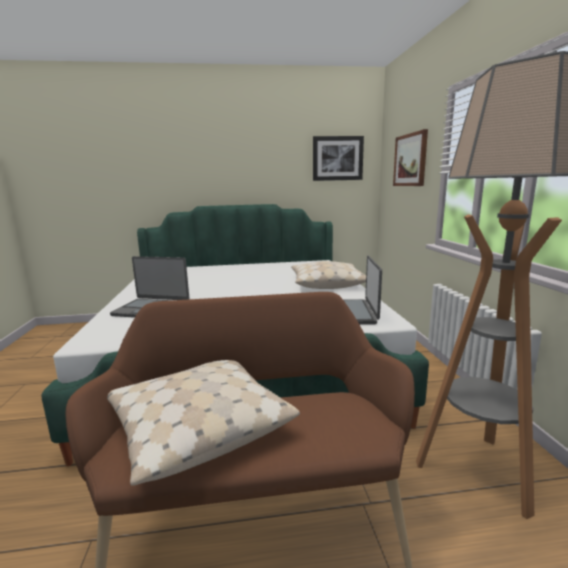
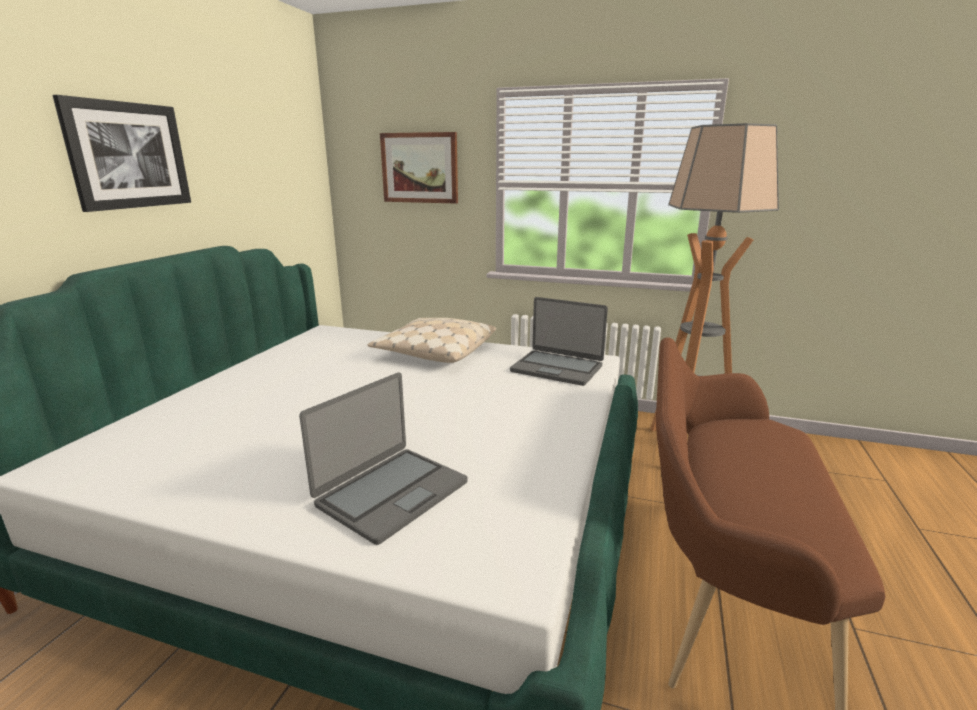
camera: 65 degrees left, 5 degrees up
beige pillow [107,360,300,486] -> none
picture [313,136,364,181] -> picture moved to [52,95,191,212]

